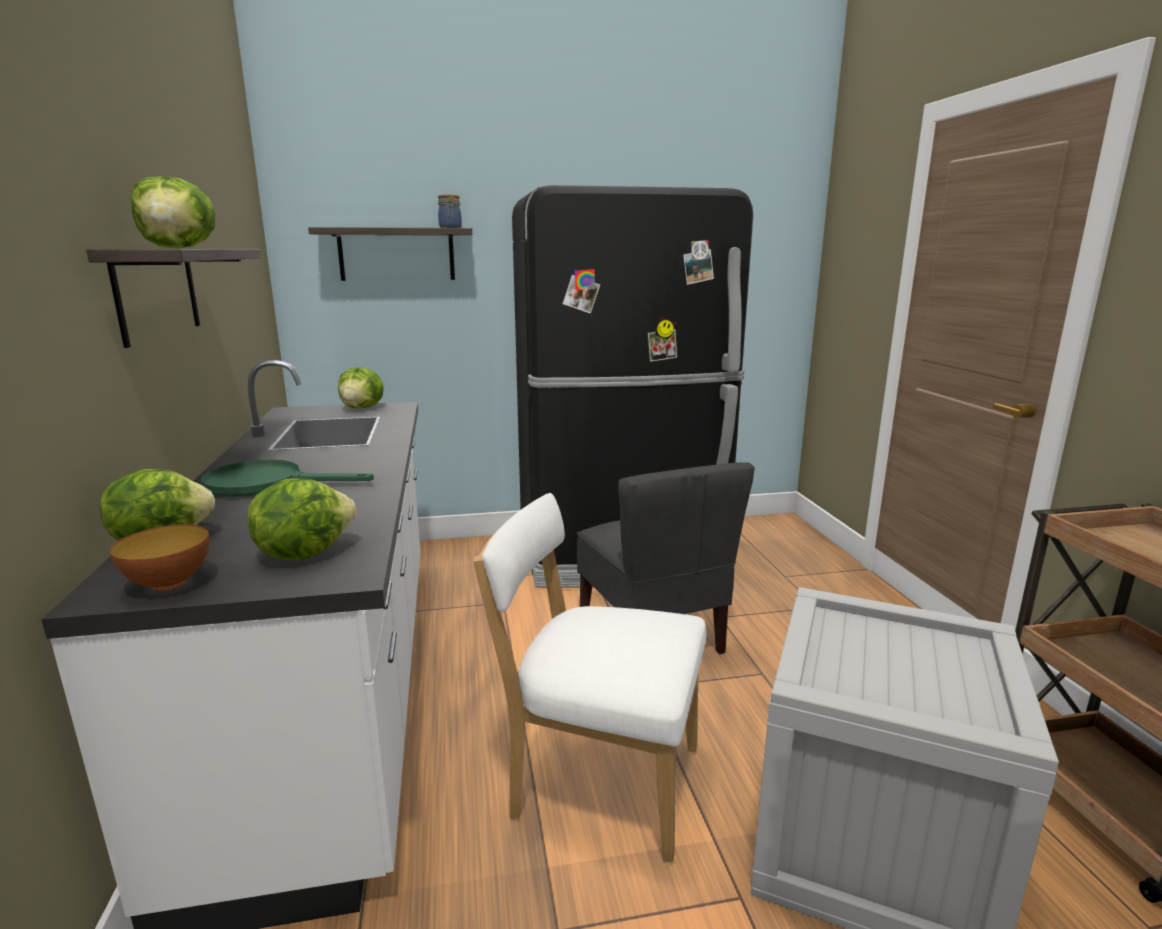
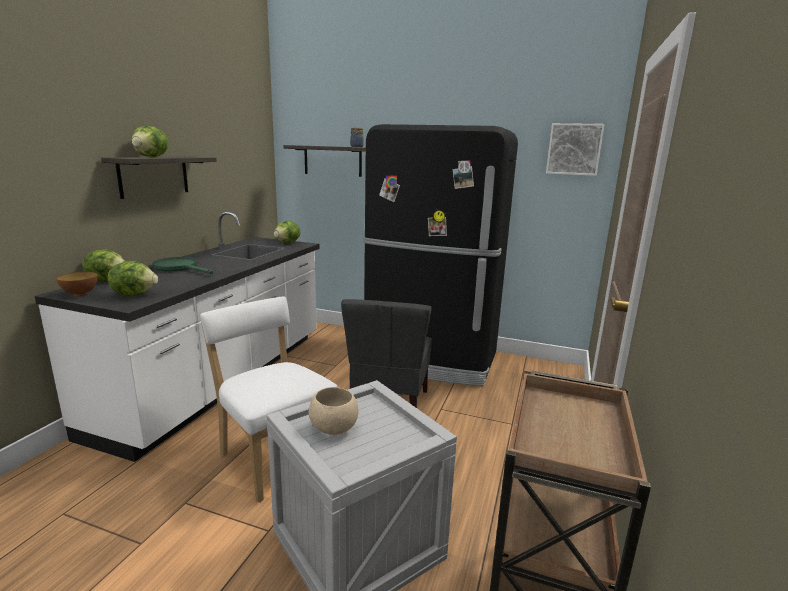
camera: 30 degrees right, 0 degrees up
none -> beige bowl [309,387,358,435]
none -> picture [546,123,605,176]

